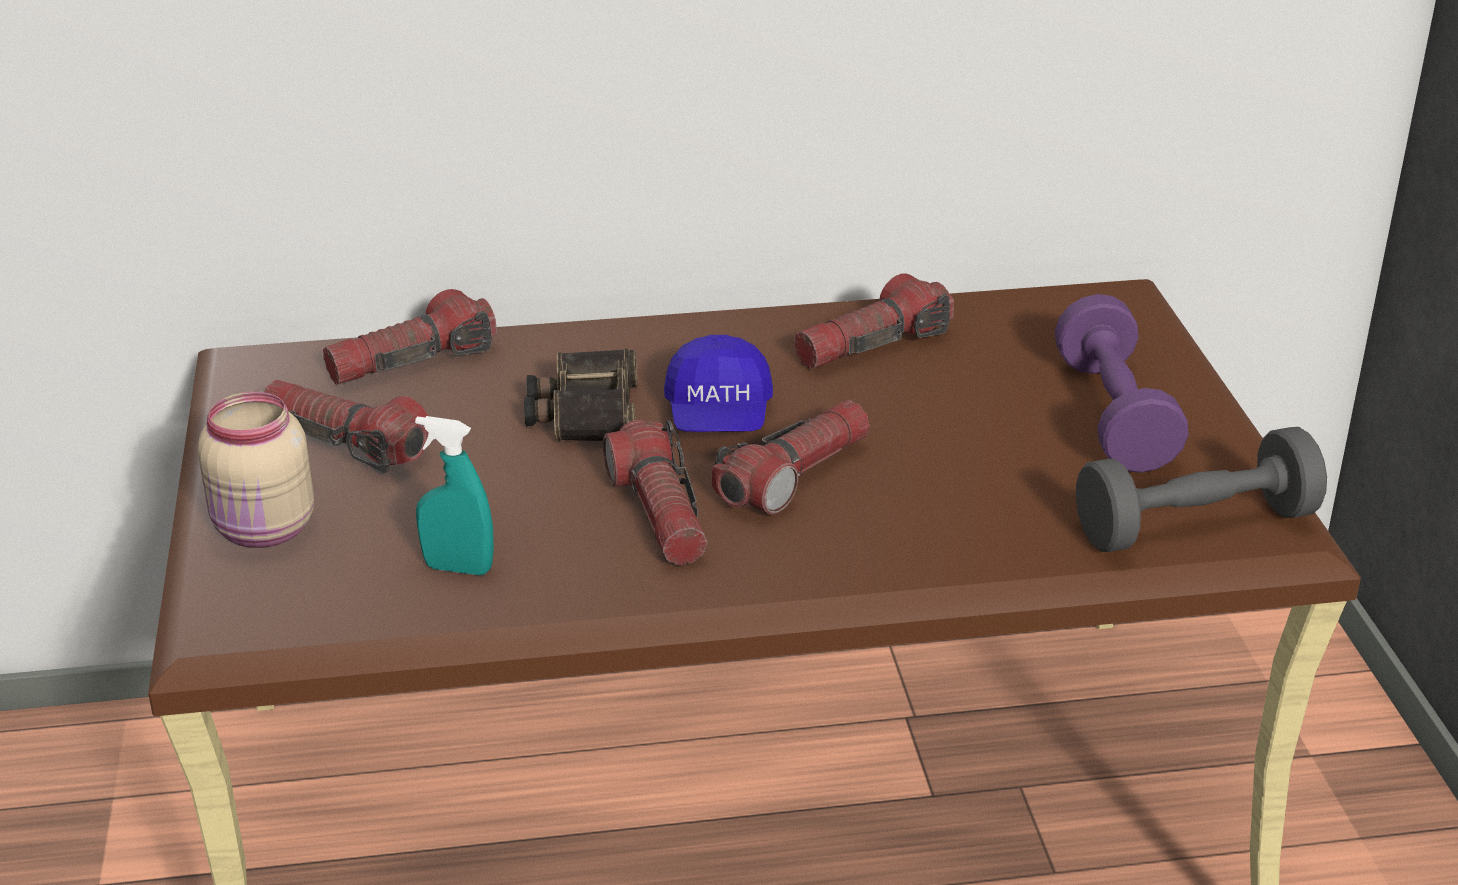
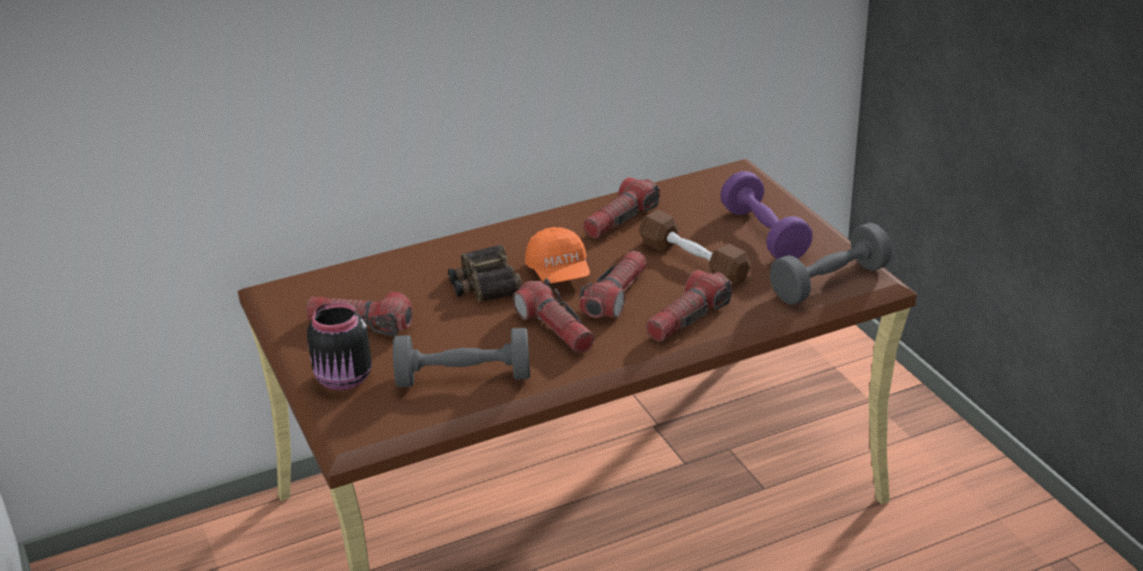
camera: 15 degrees left, 0 degrees up
beige jar [198,391,314,548] -> black jar [307,302,372,390]
flashlight [323,289,497,385] -> flashlight moved to [646,270,732,342]
turquoise spray bottle [415,416,494,575] -> grey dumbbell [393,328,530,388]
blue cap [664,335,773,432] -> orange cap [525,227,590,283]
none -> brown dumbbell [639,210,751,287]

